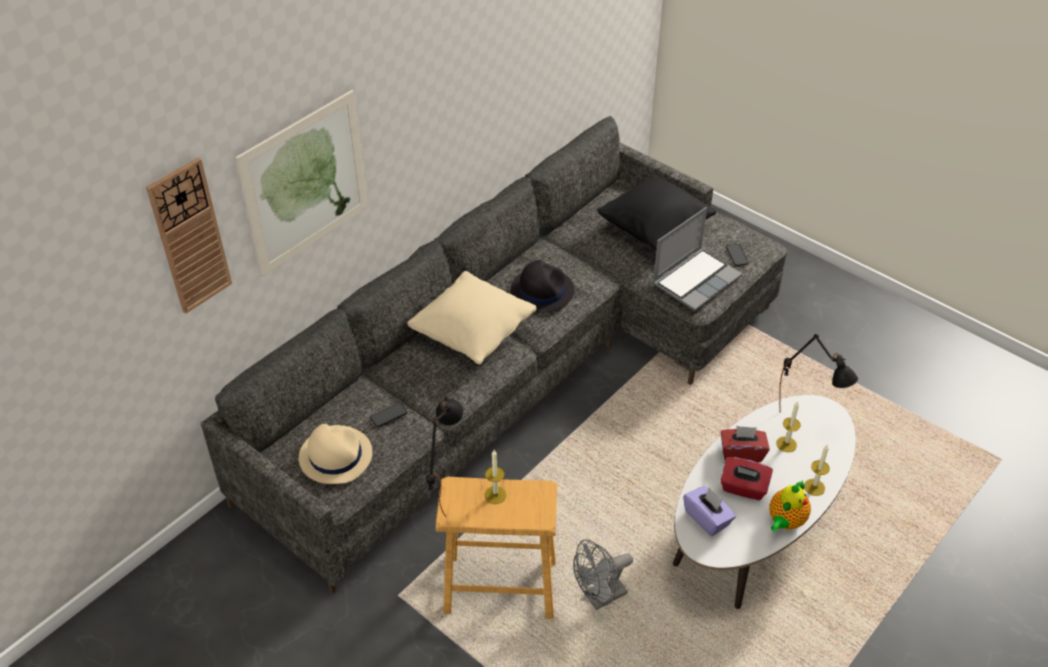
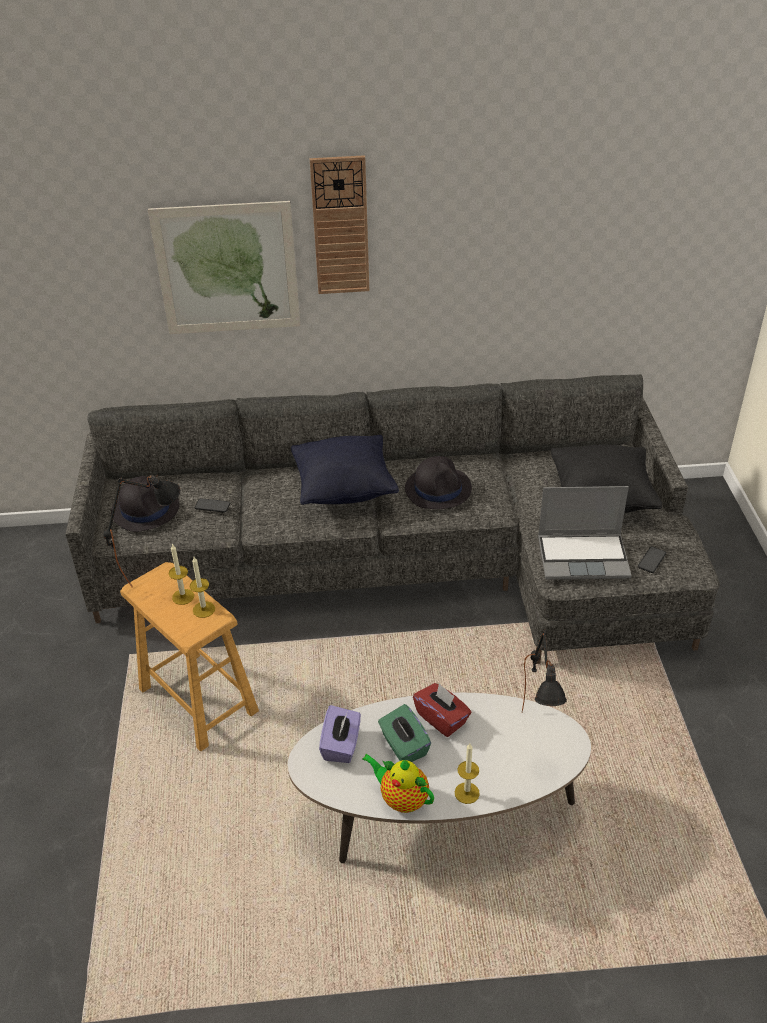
camera: 45 degrees right, 5 degrees down
wall clock [146,157,232,314] -> wall clock moved to [310,155,369,294]
beige hat [299,424,373,484] -> black hat [111,476,180,532]
beige pillow [407,271,537,364] -> black pillow [291,435,399,505]
grey fan [573,539,633,610] -> none
red tissue box [721,457,773,500] -> green tissue box [378,704,431,762]
teapot [769,480,811,532] -> teapot turned 45 degrees clockwise [362,754,434,813]
candle [776,401,801,452] -> candle moved to [190,557,215,618]

